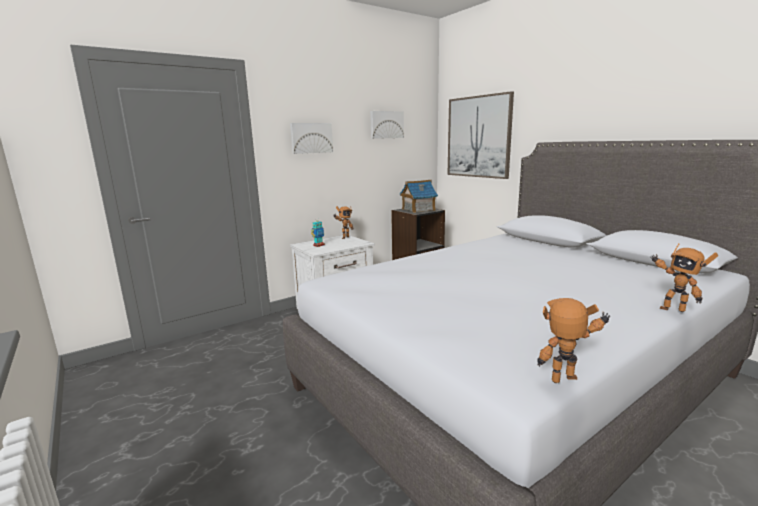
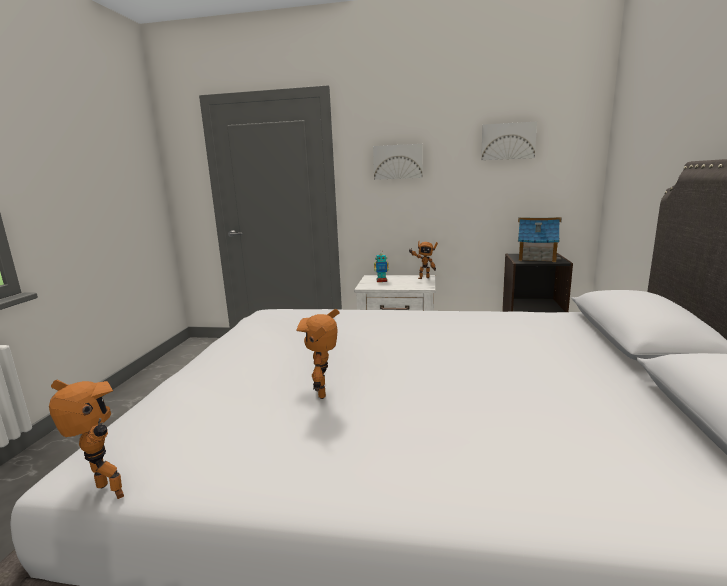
camera: 45 degrees right, 0 degrees up
picture [448,91,514,179] -> none
toy robot [650,243,718,312] -> toy robot moved to [296,309,339,399]

